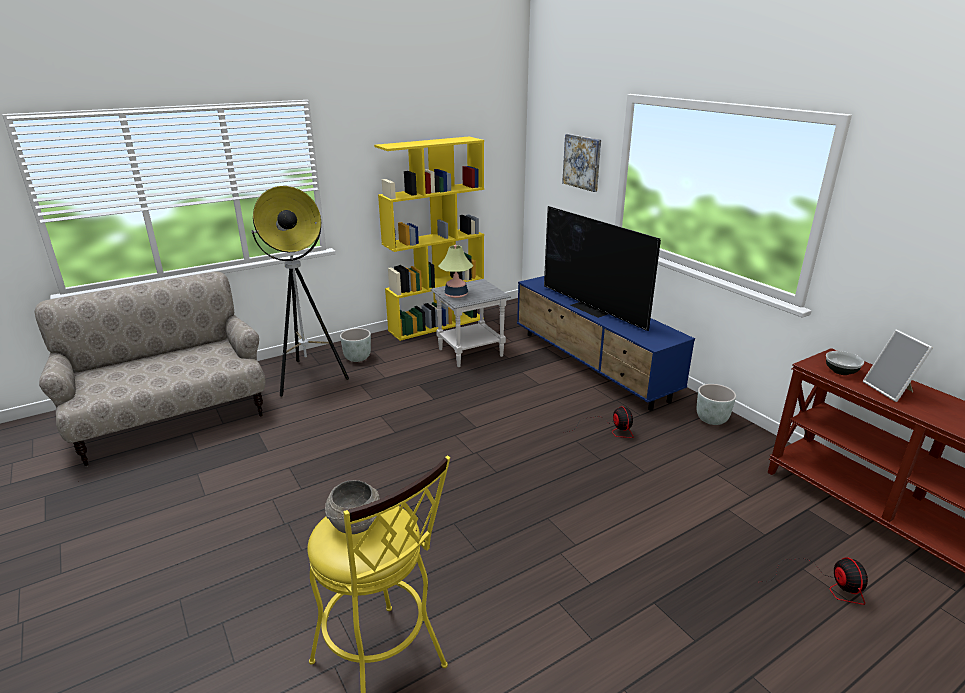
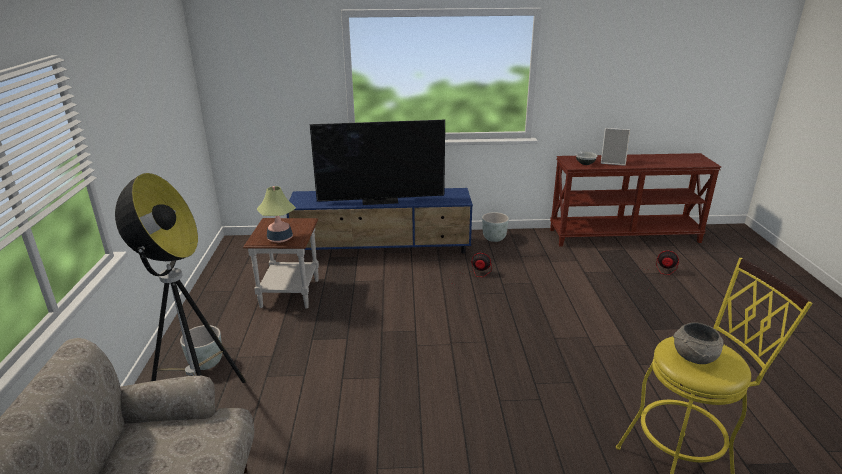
camera: 60 degrees left, 0 degrees up
yellow bookcase [374,137,484,341] -> none
grey side table [431,279,511,367] -> brown side table [243,218,319,308]
picture [562,134,601,192] -> none

